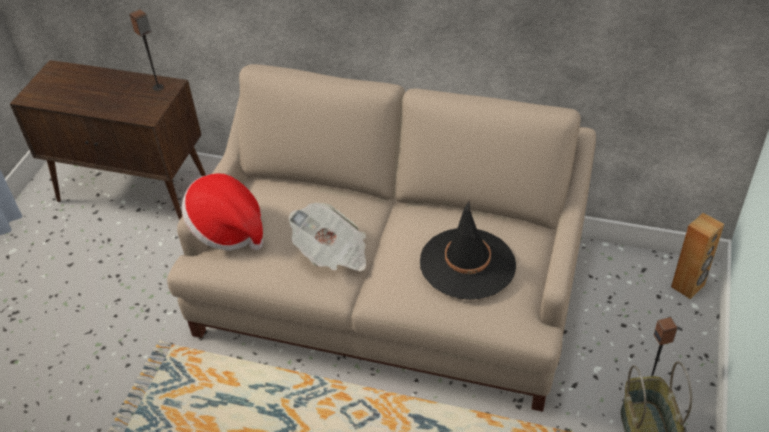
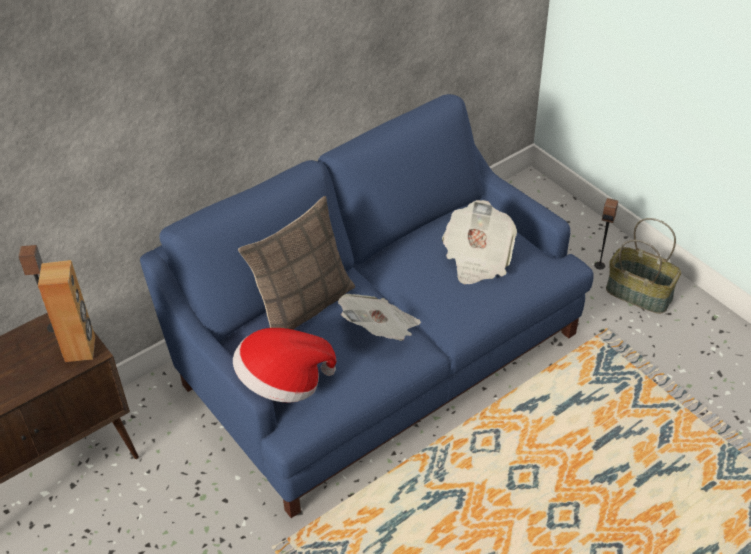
camera: 55 degrees left, 0 degrees up
beige sofa [167,64,596,412] -> blue sofa [140,94,594,518]
black hat [420,200,516,300] -> newspaper [442,200,517,284]
brown speaker [671,213,724,299] -> brown speaker moved to [38,260,95,362]
none -> pillow [238,196,355,330]

